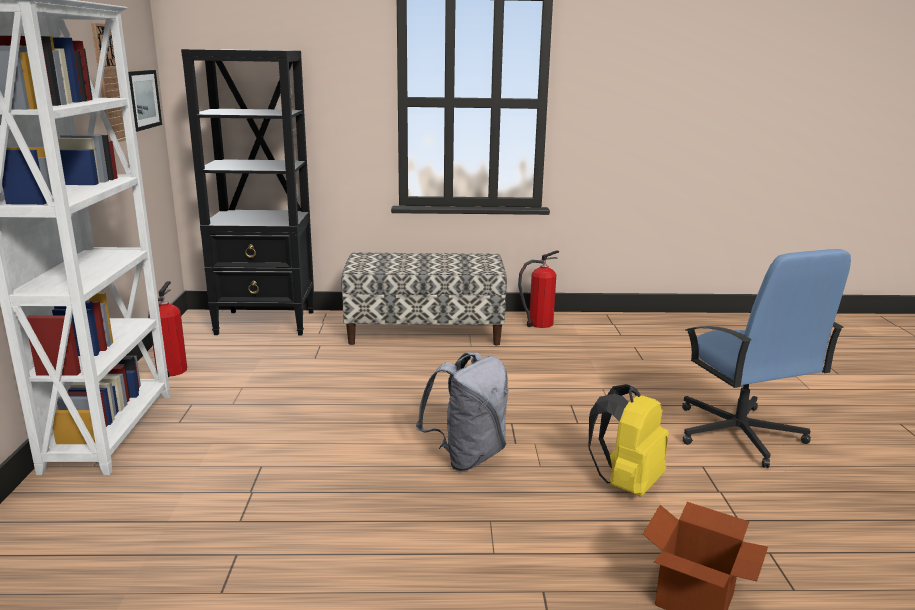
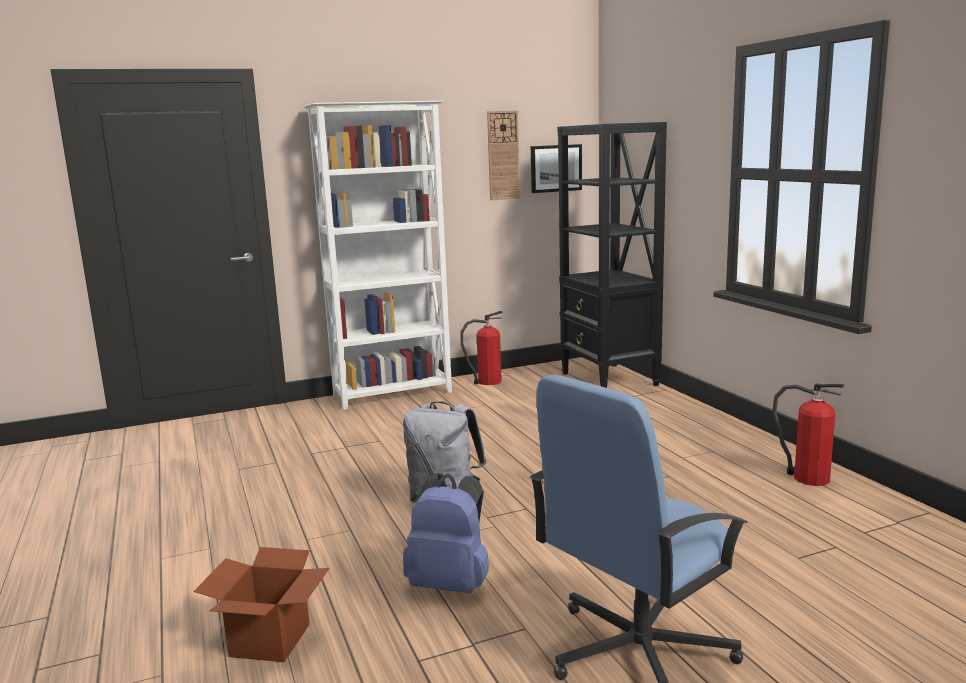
camera: 70 degrees right, 5 degrees down
bench [341,252,507,345] -> none
yellow backpack [588,384,669,497] -> blue backpack [403,473,489,594]

